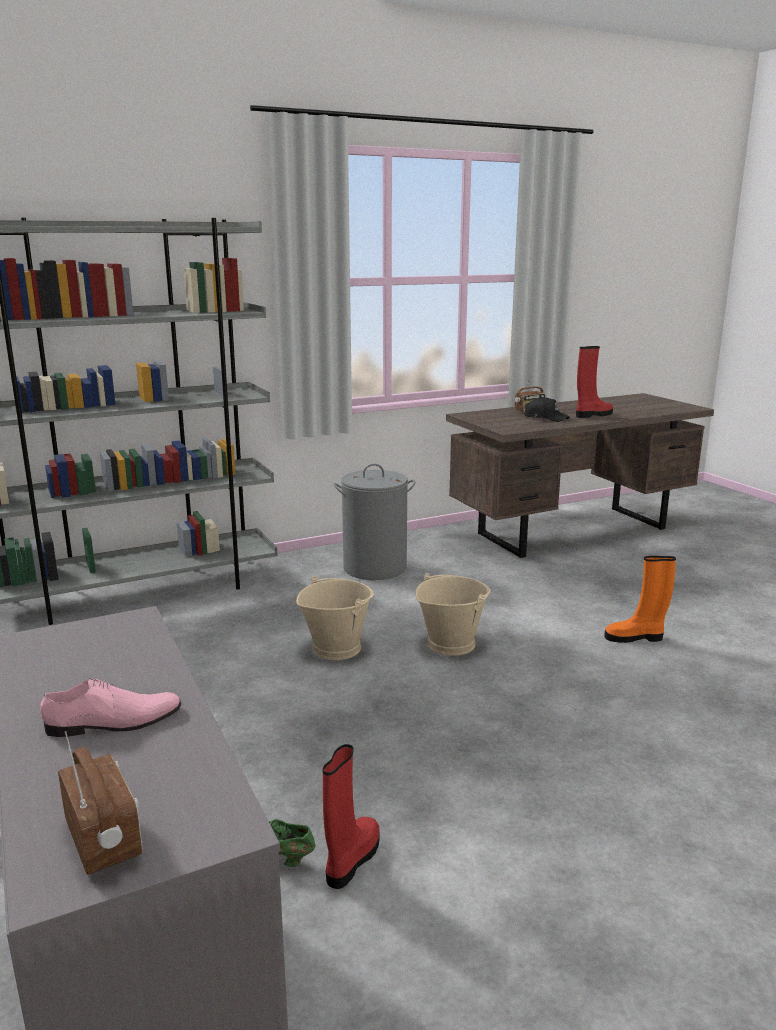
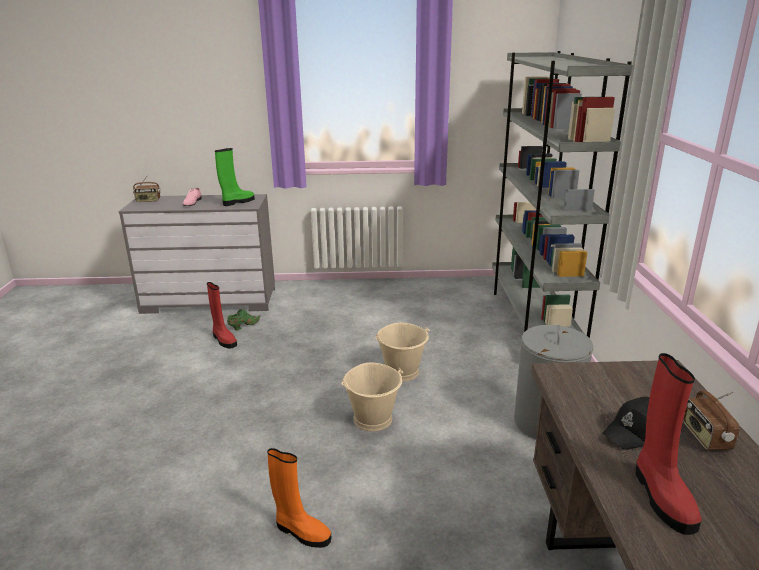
camera: 115 degrees right, 5 degrees up
orange boot [604,556,676,643] -> orange boot turned 90 degrees clockwise [267,448,332,548]
none -> green boot [215,148,255,206]

